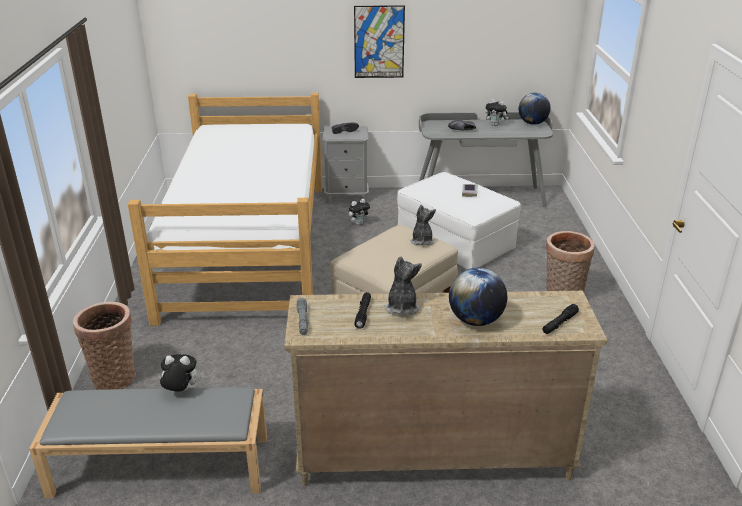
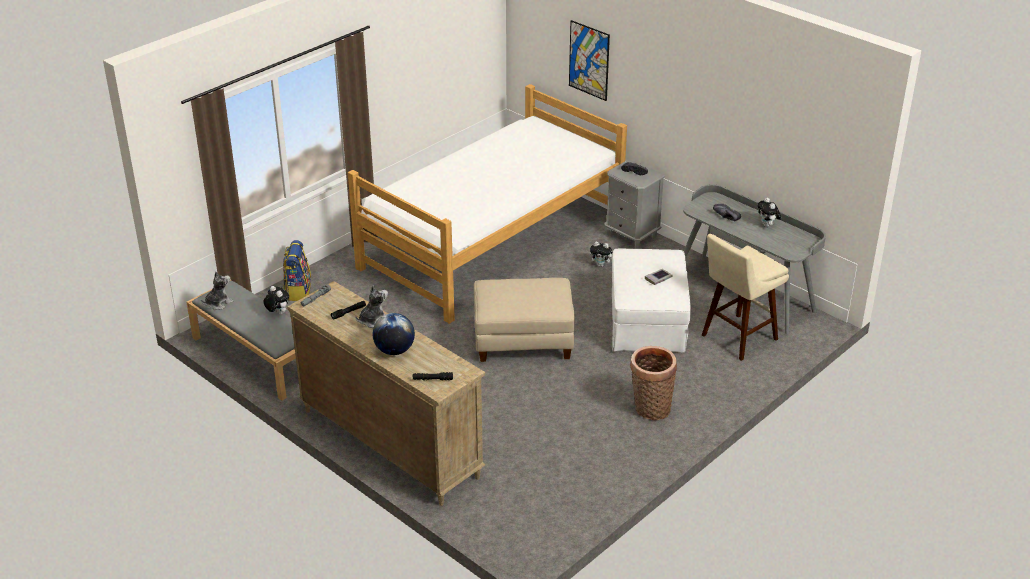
camera: 45 degrees right, 5 degrees up
basket [73,302,136,390] -> backpack [283,240,311,301]
picture [354,5,405,78] -> picture moved to [569,20,610,101]
plush toy [410,205,436,246] -> plush toy moved to [201,272,234,310]
globe [519,93,551,125] -> none
none -> beige stool [702,234,789,361]

